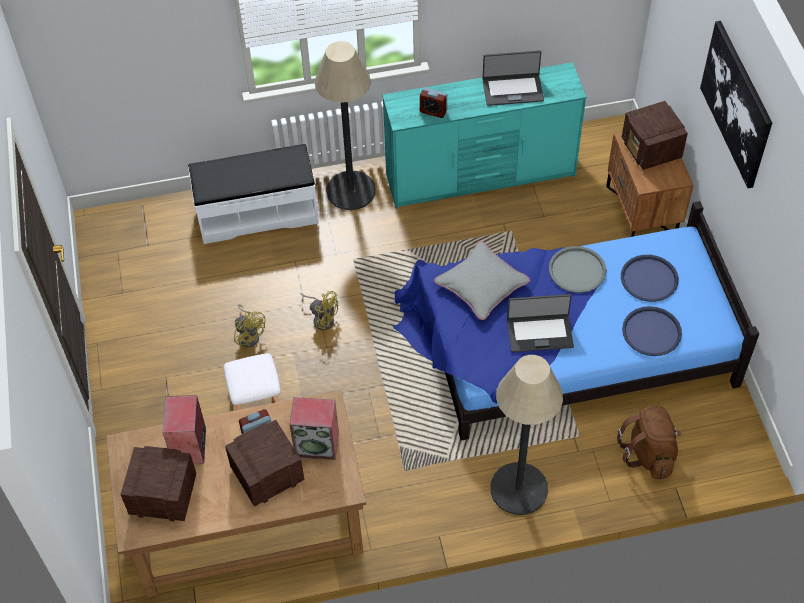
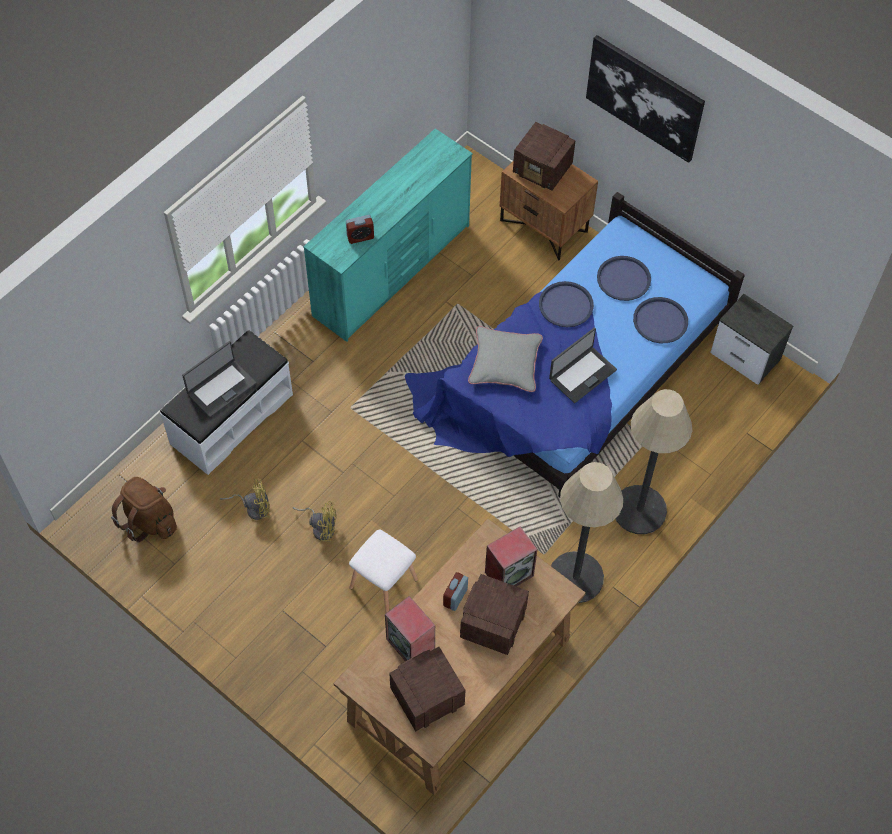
camera: 40 degrees left, 5 degrees up
yellow fan [301,291,338,330] -> yellow fan moved to [220,479,271,520]
floor lamp [314,41,376,210] -> floor lamp moved to [551,462,623,603]
laptop [483,50,544,106] -> laptop moved to [182,341,256,417]
grey tray [549,246,606,293] -> blue tray [539,281,594,327]
brown backpack [617,405,682,479] -> brown backpack moved to [111,477,177,542]
none -> nightstand [710,294,793,385]

